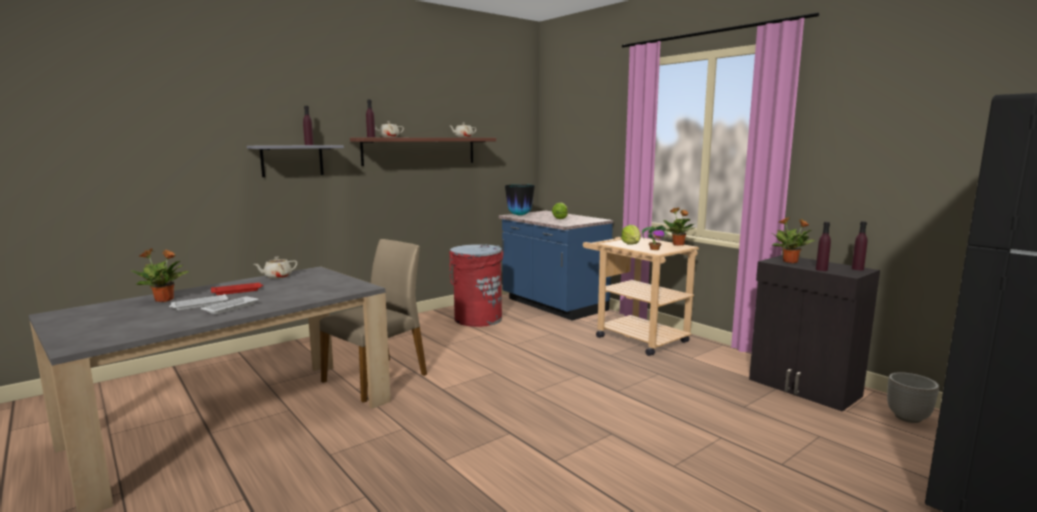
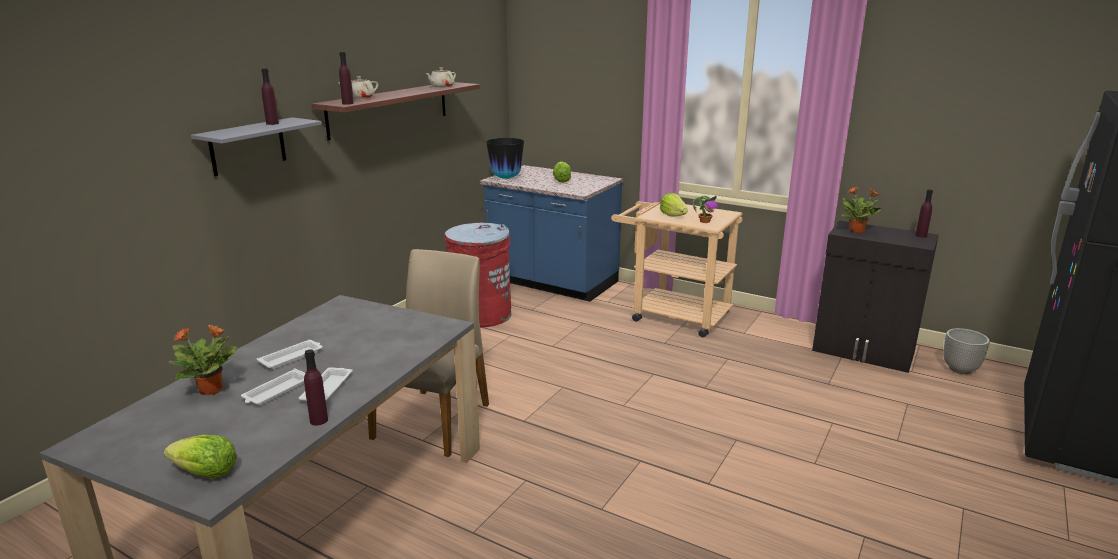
camera: 20 degrees left, 10 degrees up
red tray [211,283,263,295] -> white tray [257,340,323,369]
beige teapot [254,257,298,279] -> none
potted plant [663,208,696,246] -> none
purple bottle [816,222,831,271] -> purple bottle moved to [304,349,328,425]
none -> lettuce [164,435,237,478]

